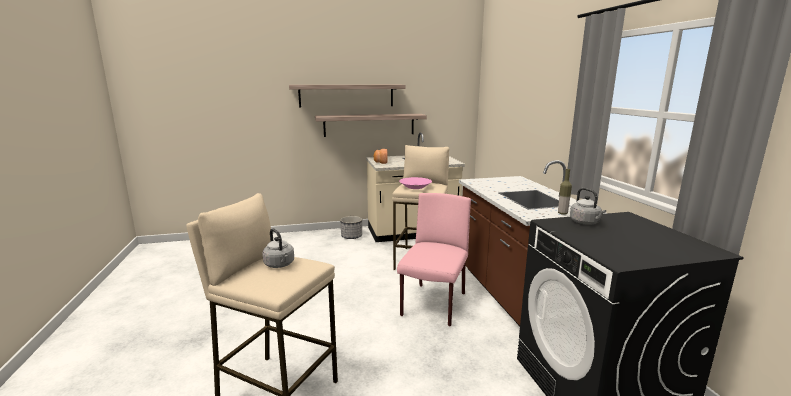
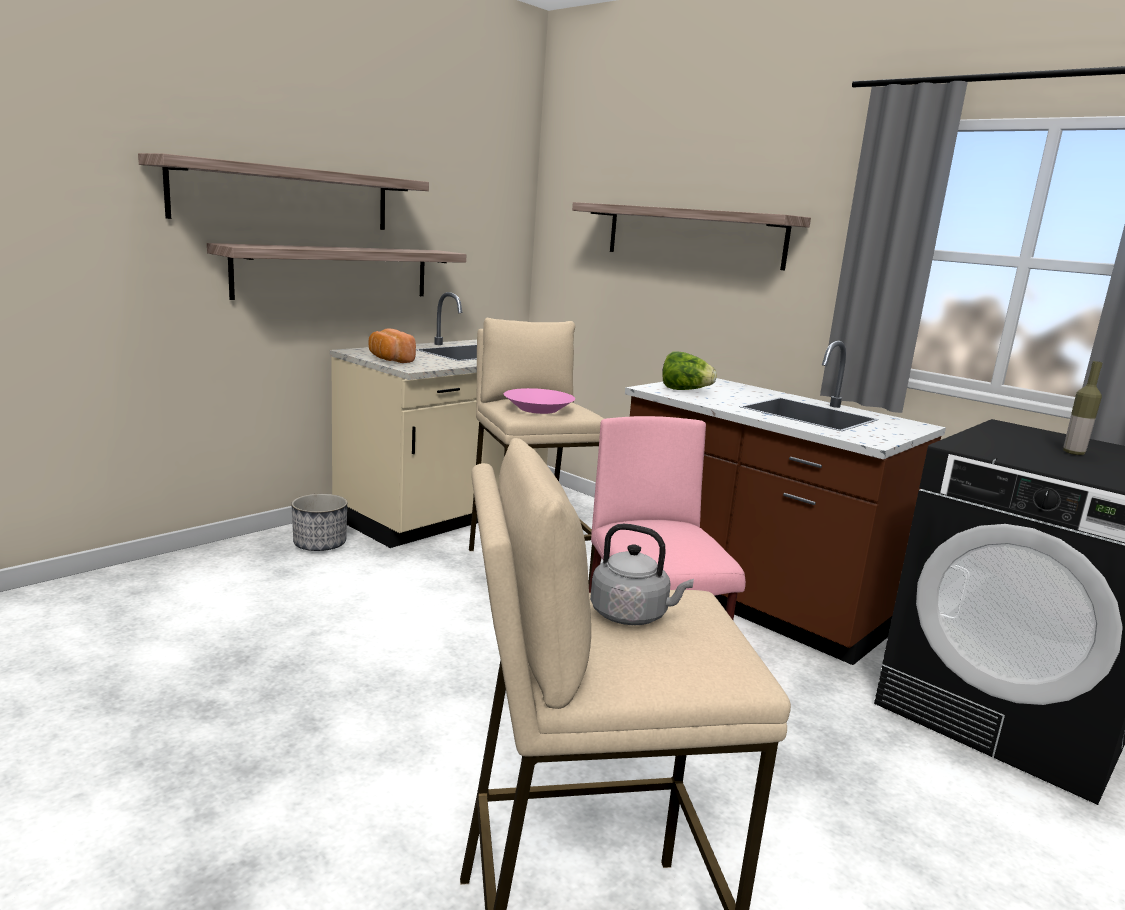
camera: 35 degrees left, 0 degrees up
bottle [558,169,572,215] -> bottle moved to [1063,361,1102,455]
grey kettle [570,188,606,224] -> none
none -> shelf [572,202,811,270]
none -> lettuce [662,351,717,390]

